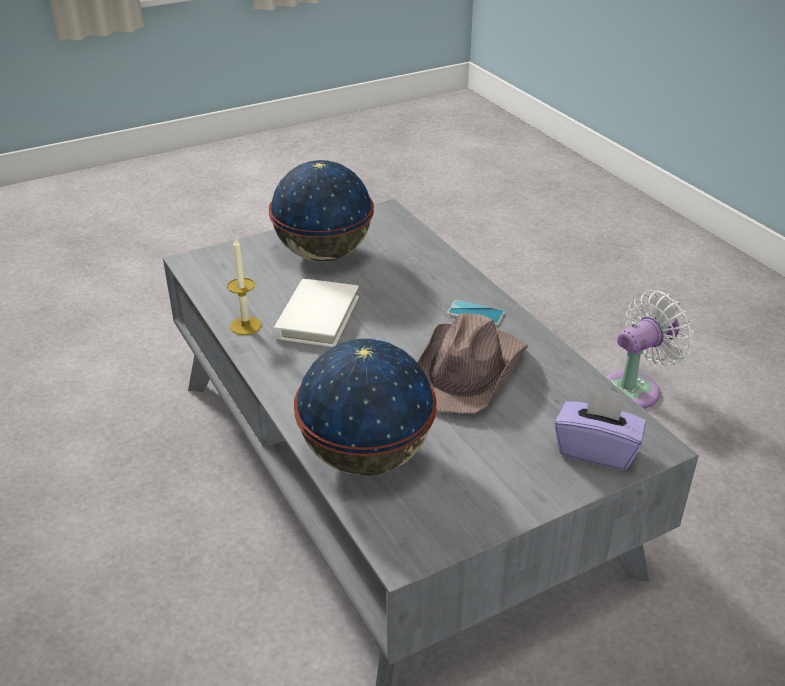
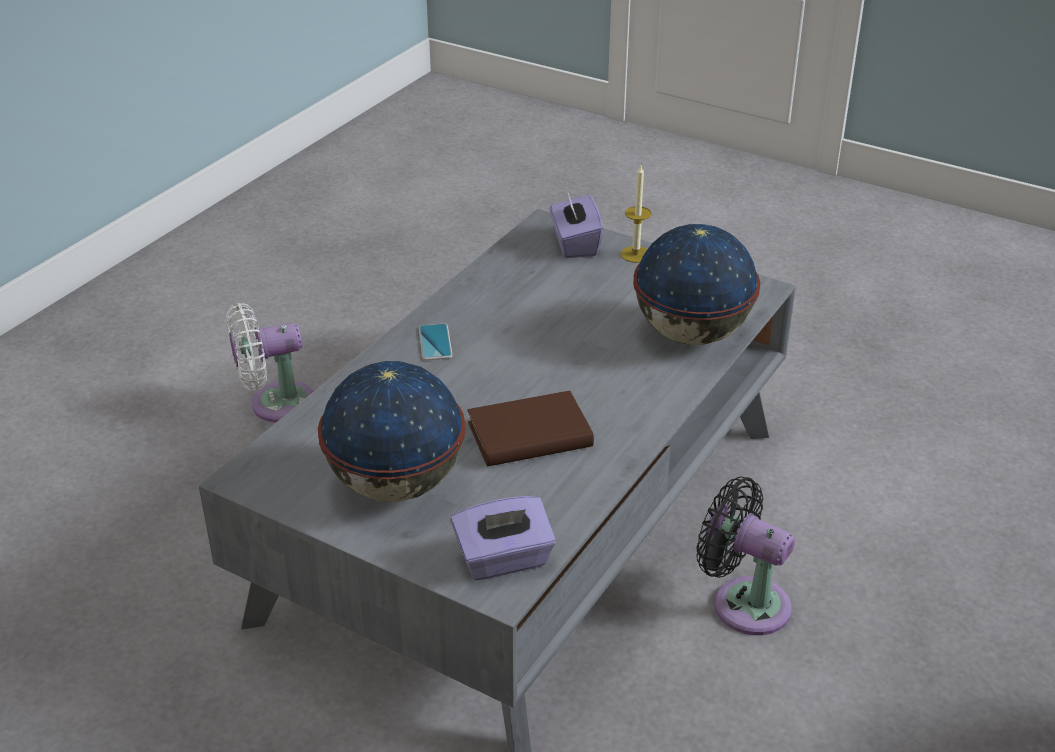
camera: 120 degrees left, 0 degrees up
candle [227,238,261,335] -> candle moved to [620,165,652,263]
white book [273,279,359,347] -> brown book [467,391,594,466]
brown hat [417,313,528,414] -> none
white fan [606,290,694,409] -> white fan turned 45 degrees counterclockwise [227,303,314,423]
none -> purple tissue box [451,496,556,581]
none -> black fan [696,477,795,635]

